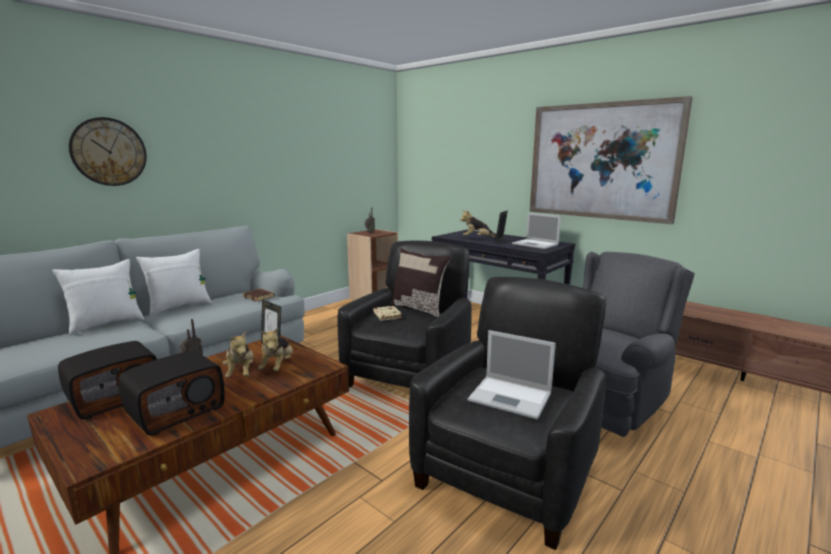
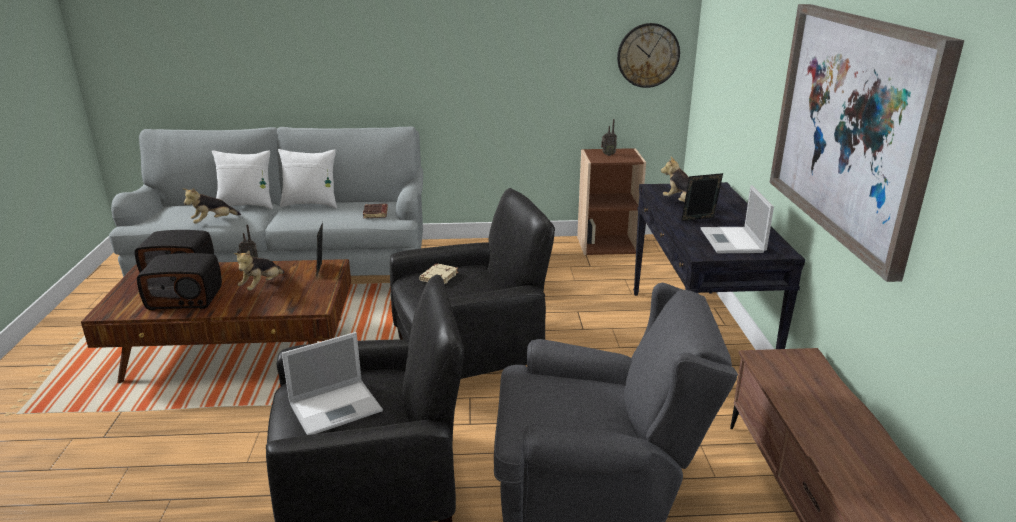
camera: 45 degrees right, 10 degrees up
wall clock [69,117,147,186] -> wall clock moved to [617,23,680,88]
plush toy [258,327,293,371] -> plush toy moved to [182,188,241,224]
pillow [391,248,451,317] -> none
laptop [468,330,556,420] -> laptop turned 105 degrees counterclockwise [282,332,383,435]

